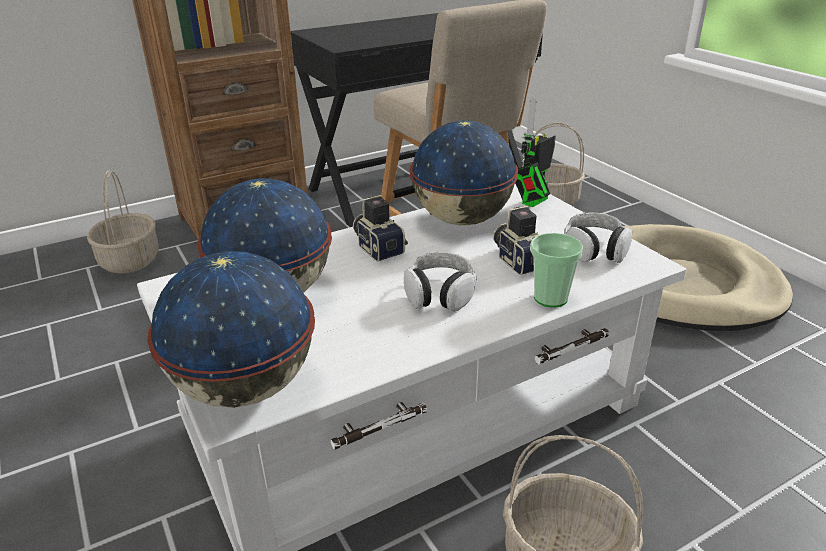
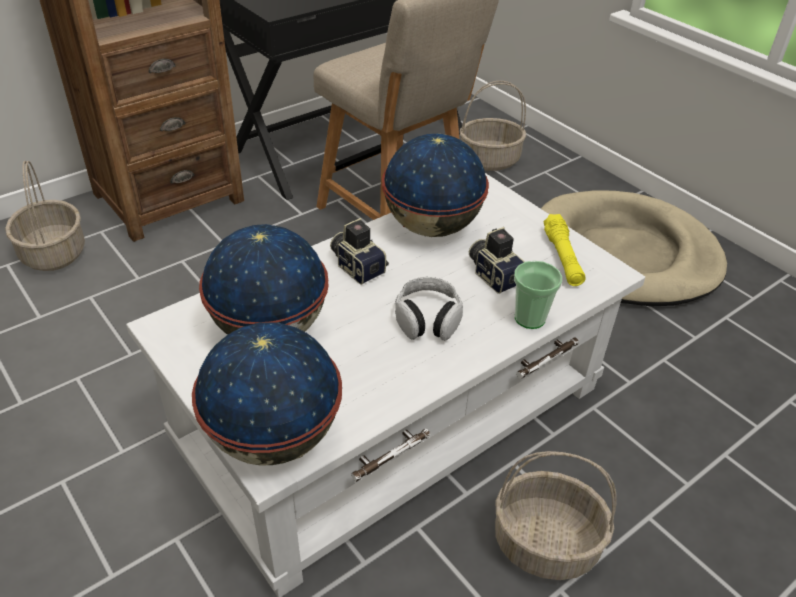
camera: 10 degrees left, 10 degrees up
toy robot [515,95,556,207] -> none
headphones [564,212,632,263] -> yellow flashlight [544,214,586,286]

